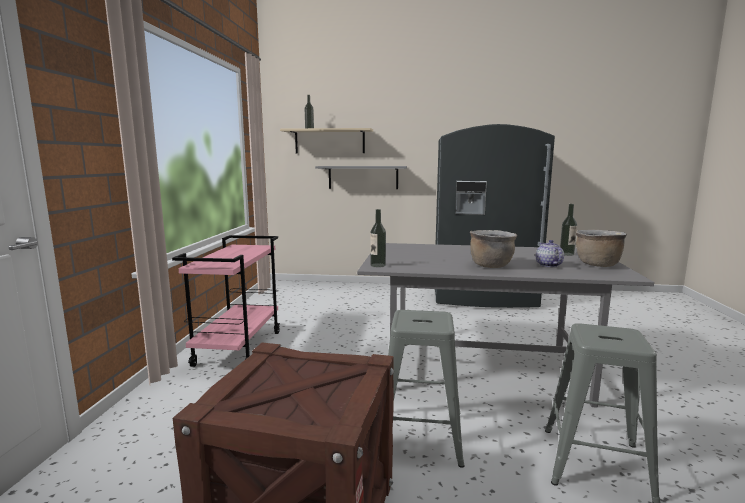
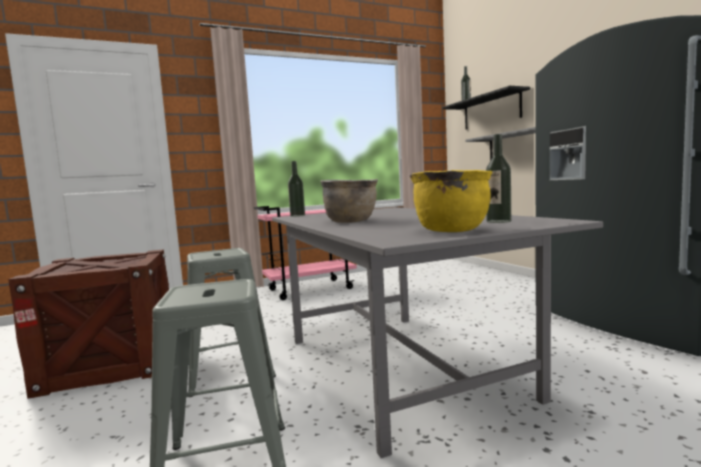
camera: 60 degrees right, 5 degrees down
beige shelf [280,128,373,153] -> black shelf [442,86,530,130]
teapot [536,240,564,267] -> none
brown cooking pot [576,230,627,267] -> yellow cooking pot [409,170,492,232]

